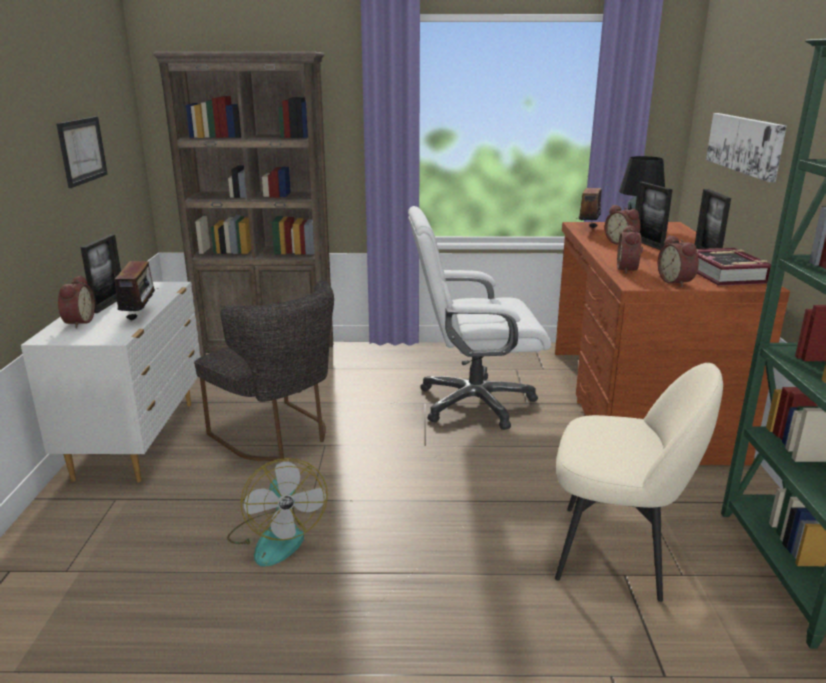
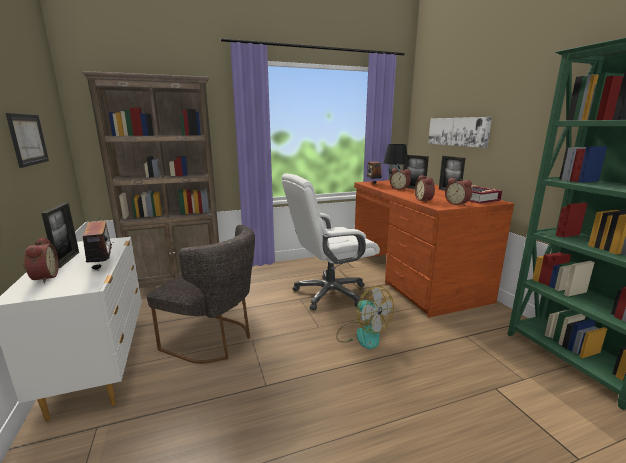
camera: 20 degrees left, 5 degrees down
fan [227,458,328,567] -> fan moved to [336,286,394,349]
beige chair [555,363,723,602] -> none

